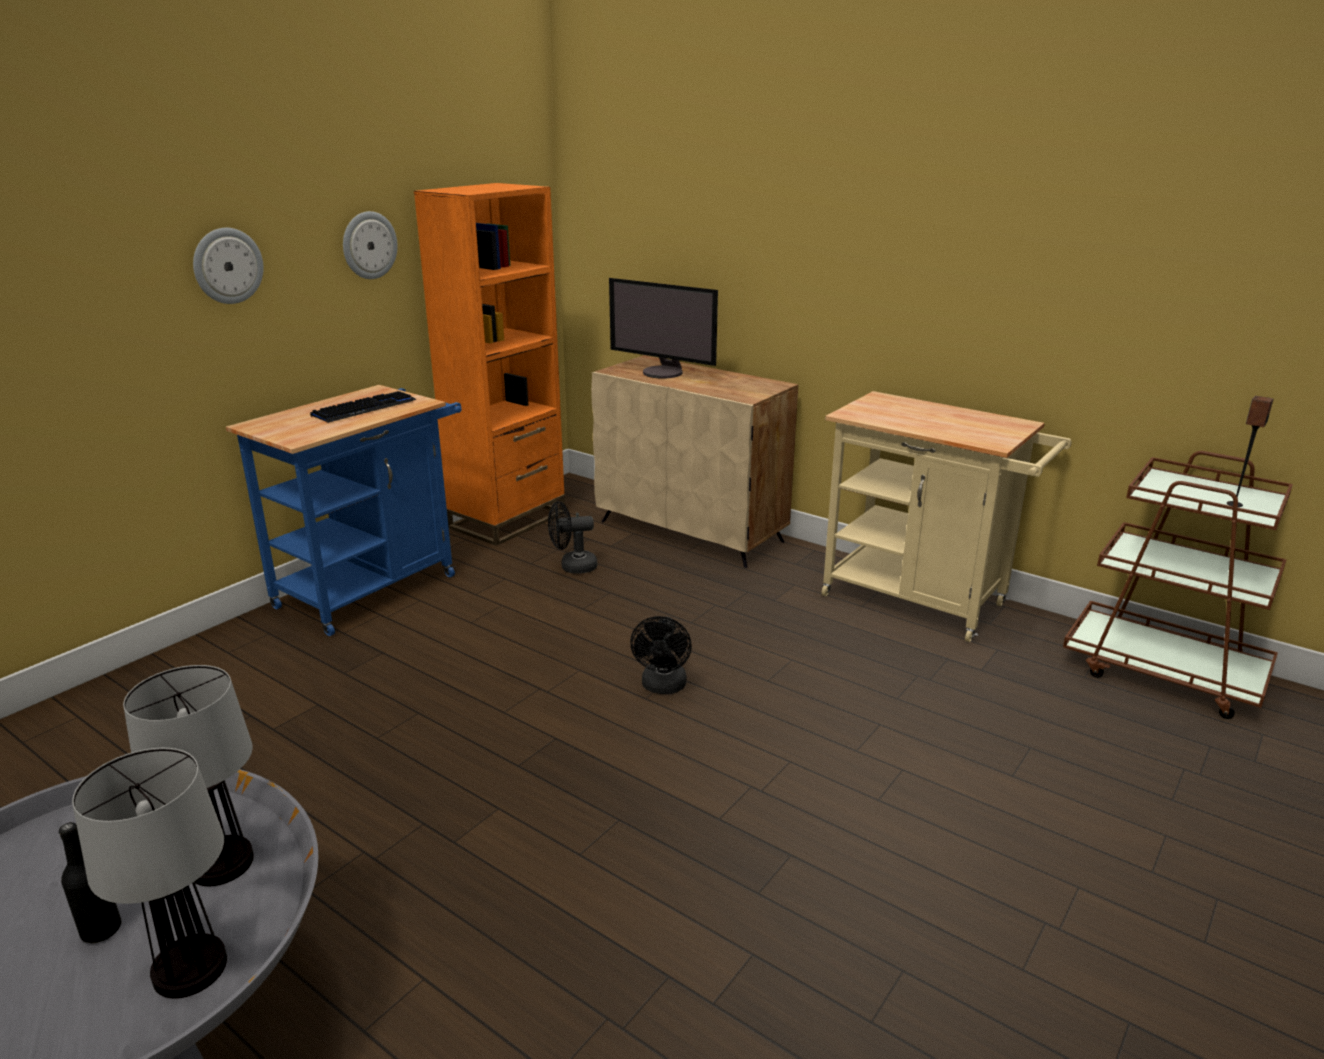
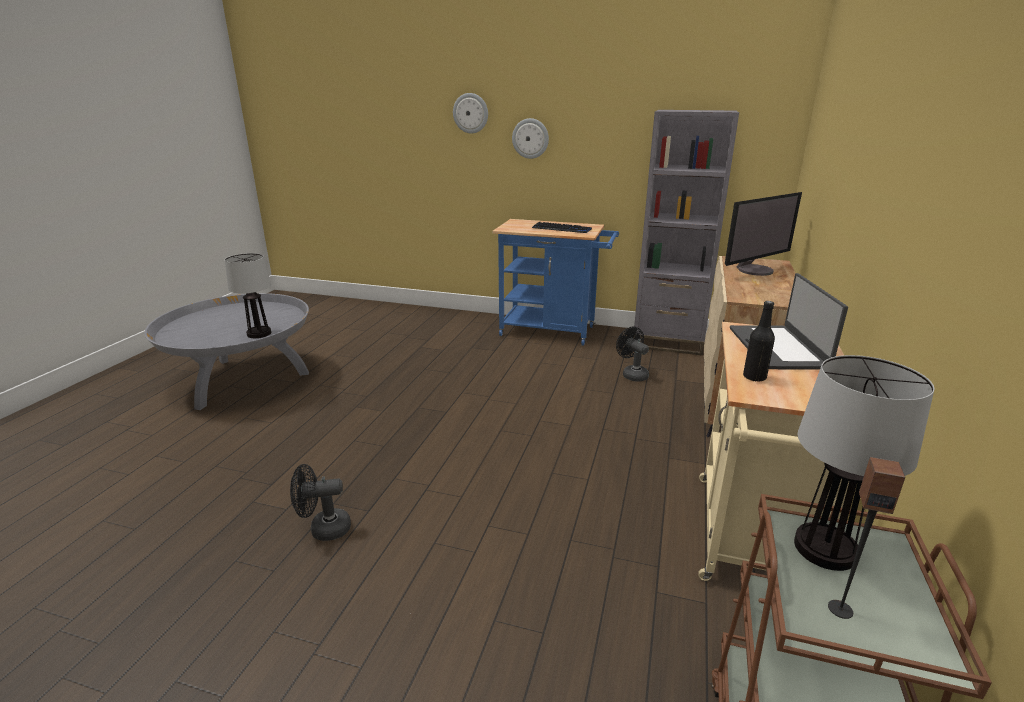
camera: 70 degrees right, 0 degrees up
black bottle [59,822,121,943] -> black bottle moved to [743,301,775,382]
table lamp [72,748,227,998] -> table lamp moved to [794,355,935,571]
wall clock [343,211,398,279] -> wall clock moved to [453,93,488,134]
orange bookcase [414,183,566,546] -> grey bookcase [633,110,739,356]
monitor [609,278,718,379] -> monitor turned 135 degrees counterclockwise [725,192,802,276]
black fan [630,616,692,694] -> black fan moved to [290,464,351,541]
none -> laptop [730,273,848,370]

